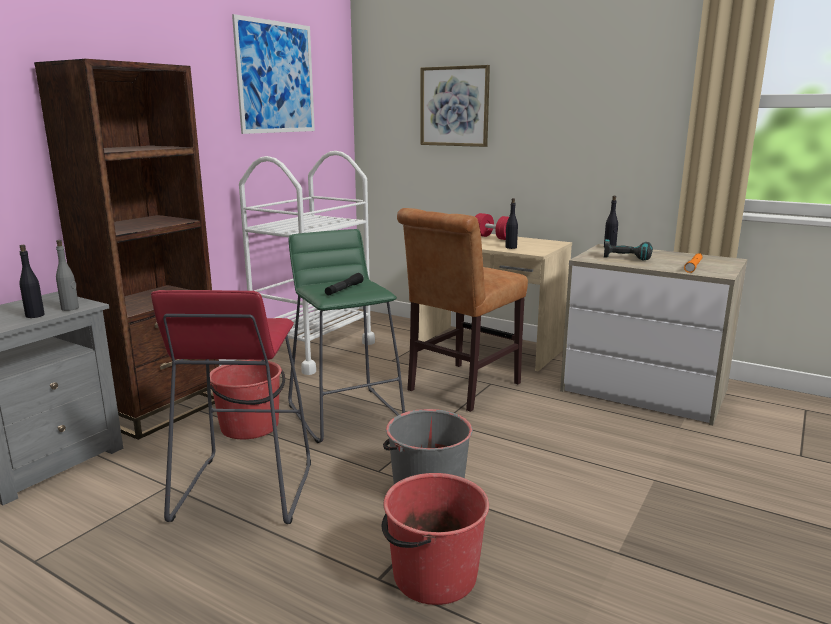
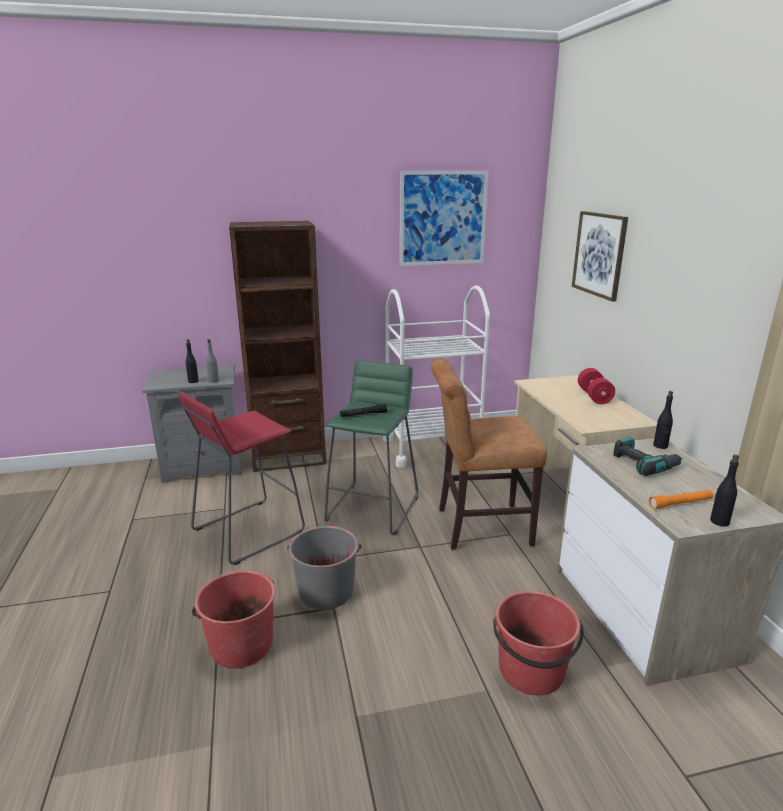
camera: 45 degrees right, 5 degrees up
red bucket [210,360,285,439] -> red bucket moved to [493,591,584,695]
black bottle [505,198,518,249] -> black bottle moved to [710,454,739,527]

